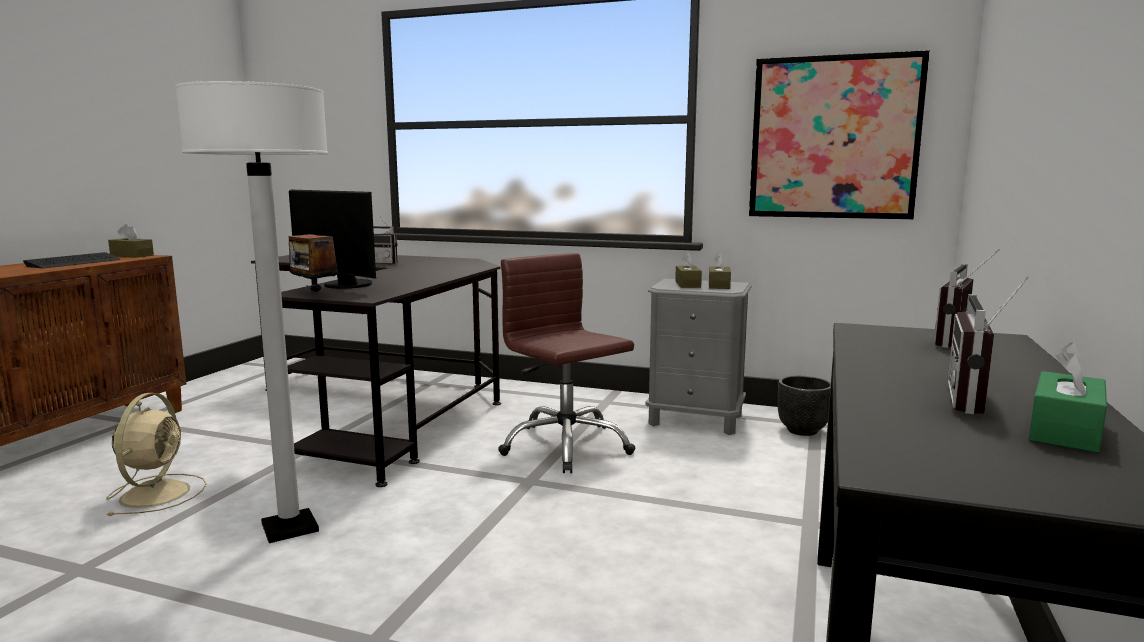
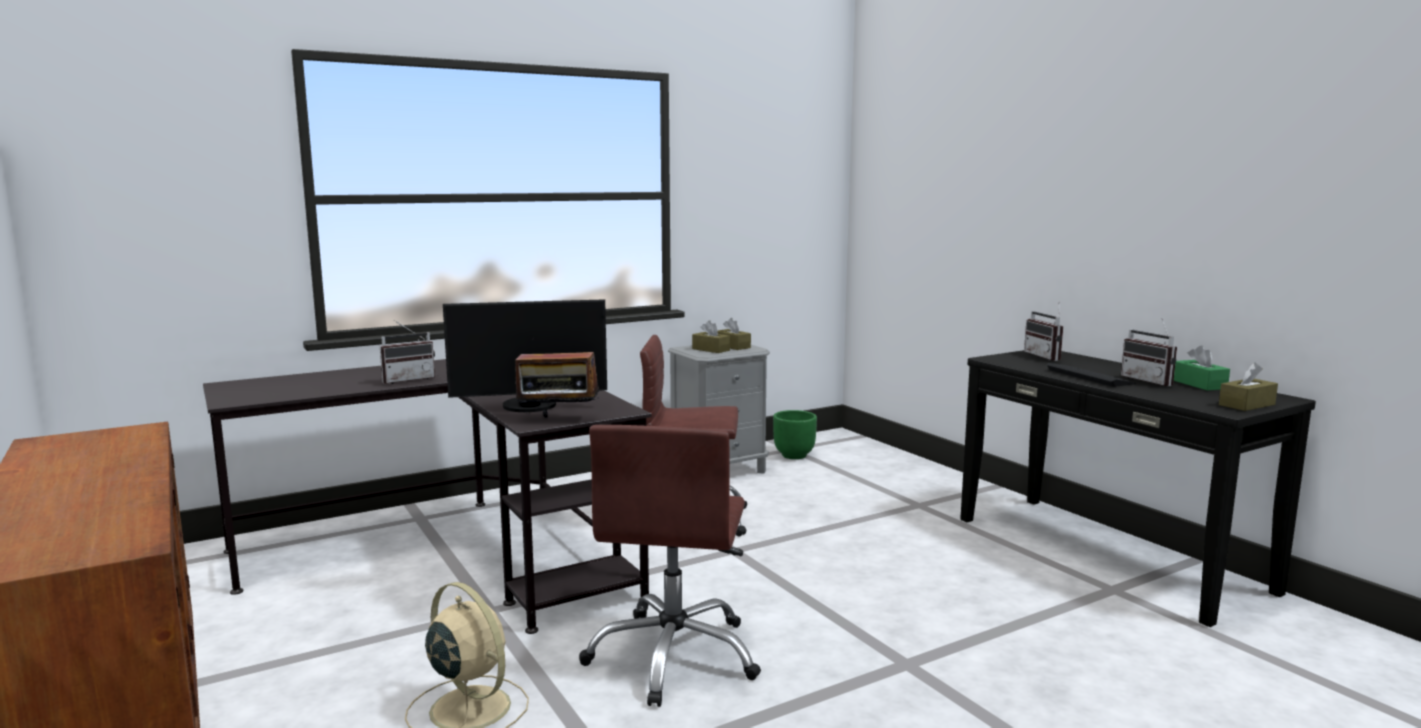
camera: 50 degrees left, 0 degrees up
keyboard [23,252,120,268] -> keyboard moved to [1047,363,1136,387]
brown tissue box [108,224,154,258] -> brown tissue box moved to [1219,362,1278,411]
white floor lamp [175,81,328,543] -> brown office chair [579,425,761,707]
picture [749,50,930,219] -> none
black planter [778,376,831,436] -> green planter [773,410,817,459]

